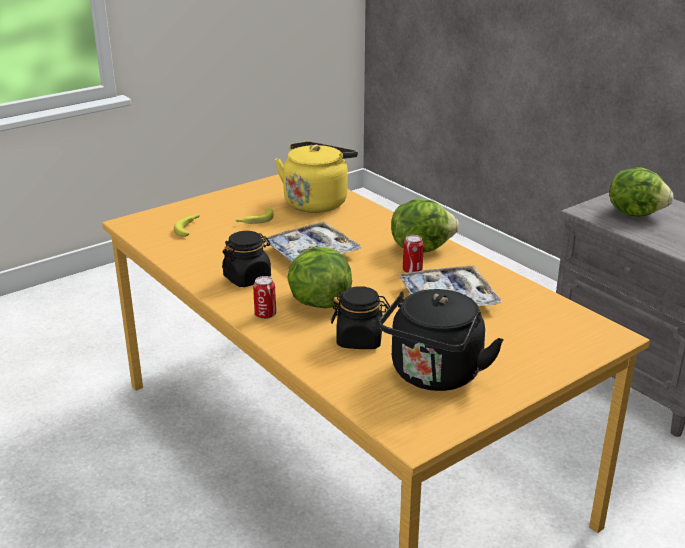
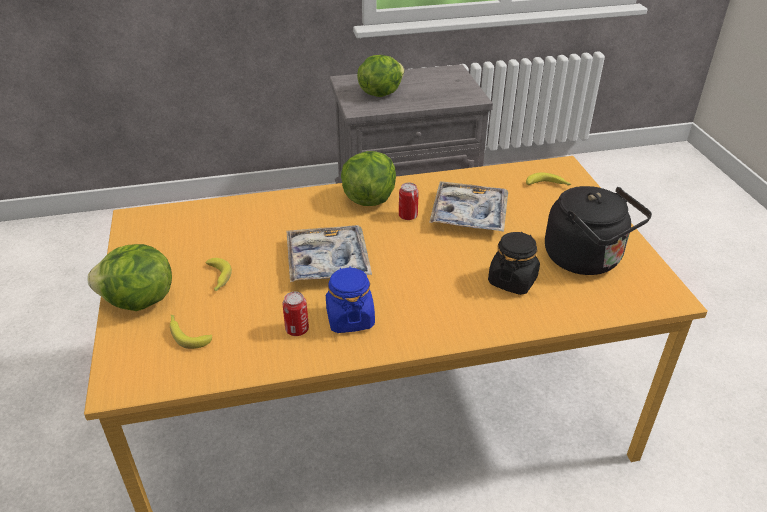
camera: 65 degrees left, 10 degrees up
black jar [222,231,271,287] -> blue jar [326,267,375,333]
can [253,276,276,319] -> can moved to [283,292,309,336]
yellow kettle [275,141,358,213] -> none
lettuce [288,247,352,308] -> lettuce moved to [87,244,172,311]
none -> banana [526,172,571,186]

